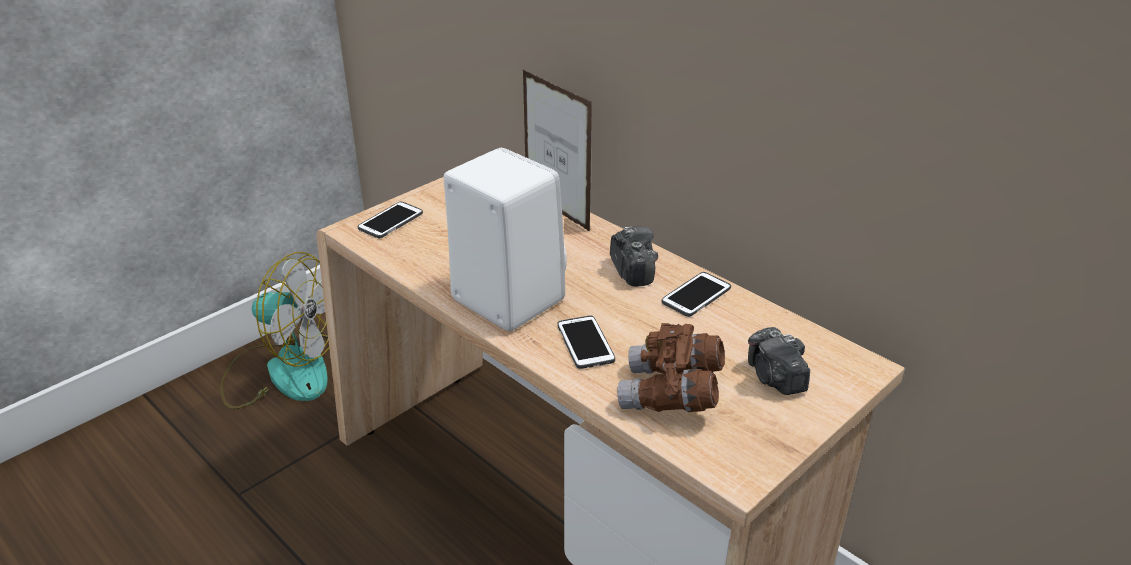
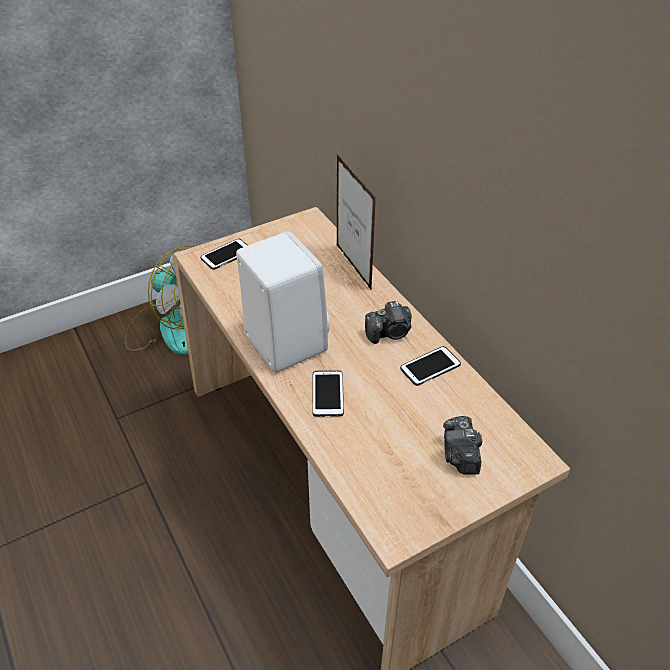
camera: 15 degrees right, 10 degrees up
camera [610,226,658,287] -> camera turned 75 degrees clockwise [365,301,412,344]
brown binoculars [617,323,725,412] -> none

